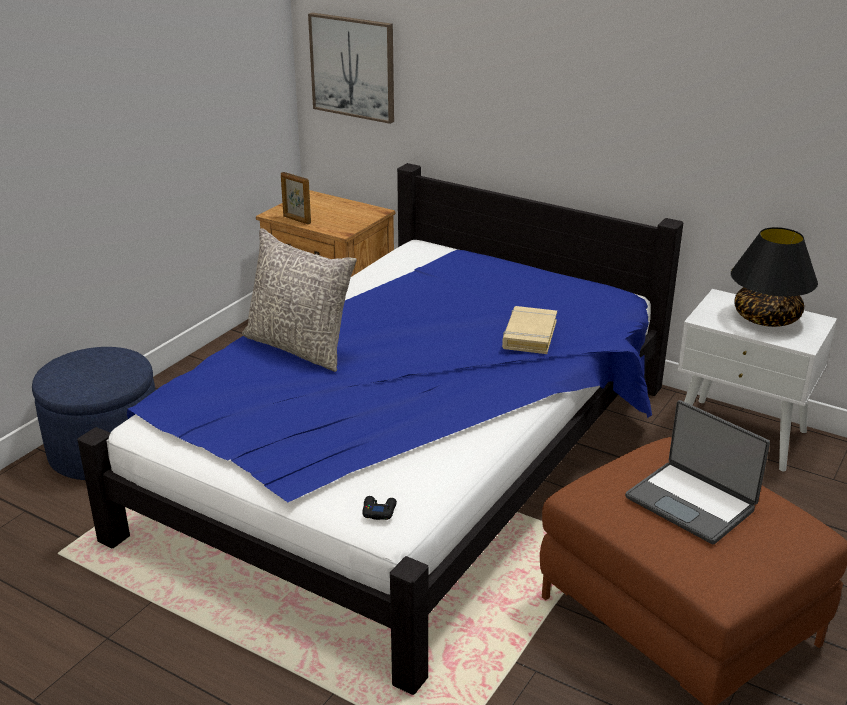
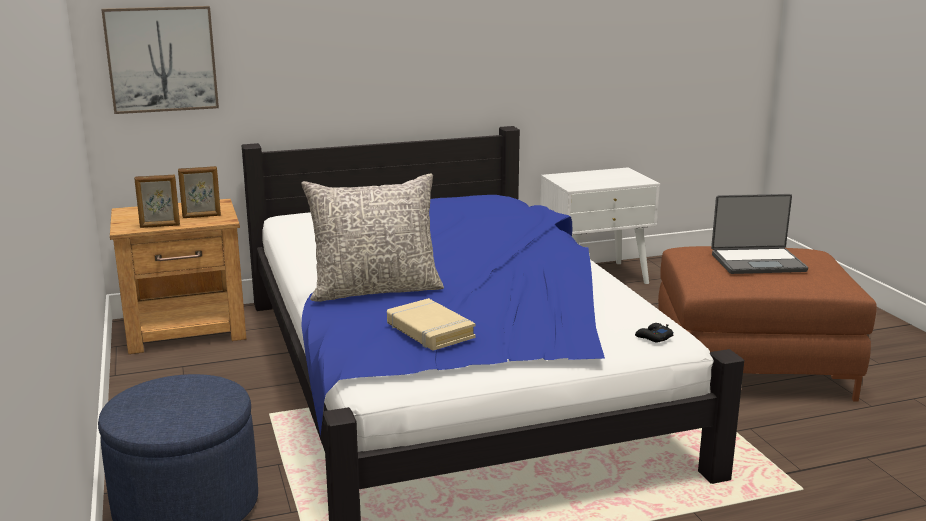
camera: 50 degrees left, 10 degrees down
beige book [502,306,557,354] -> beige book moved to [387,298,476,351]
black table lamp [731,227,818,327] -> none
none -> picture frame [178,166,221,218]

